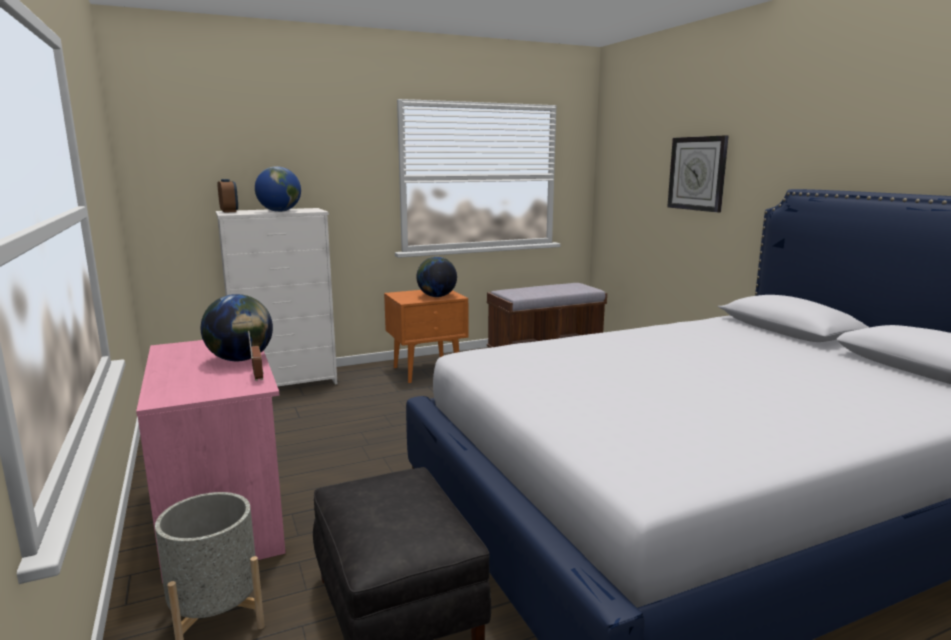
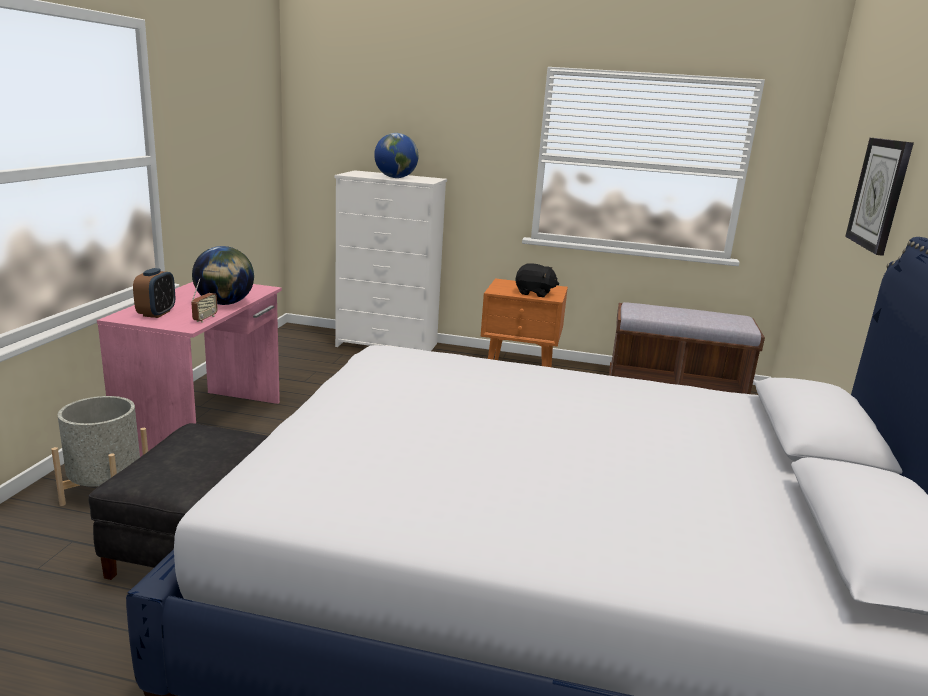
camera: 35 degrees right, 5 degrees up
alarm clock [218,179,238,213] -> alarm clock moved to [133,268,175,318]
globe [416,257,457,297] -> black plush toy [515,263,559,297]

